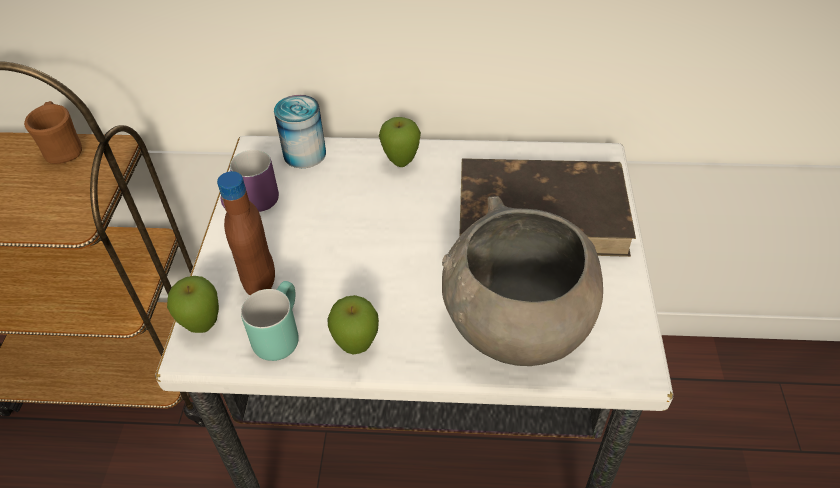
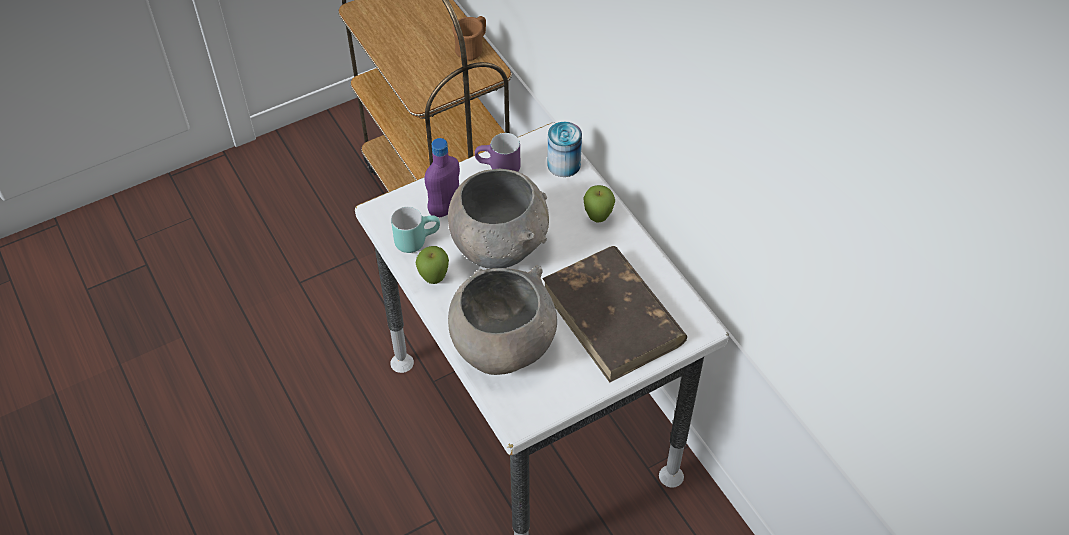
camera: 55 degrees right, 5 degrees up
apple [167,276,219,333] -> none
brown bottle [217,171,275,295] -> purple bottle [425,138,460,217]
none -> grey bowl [448,169,549,269]

